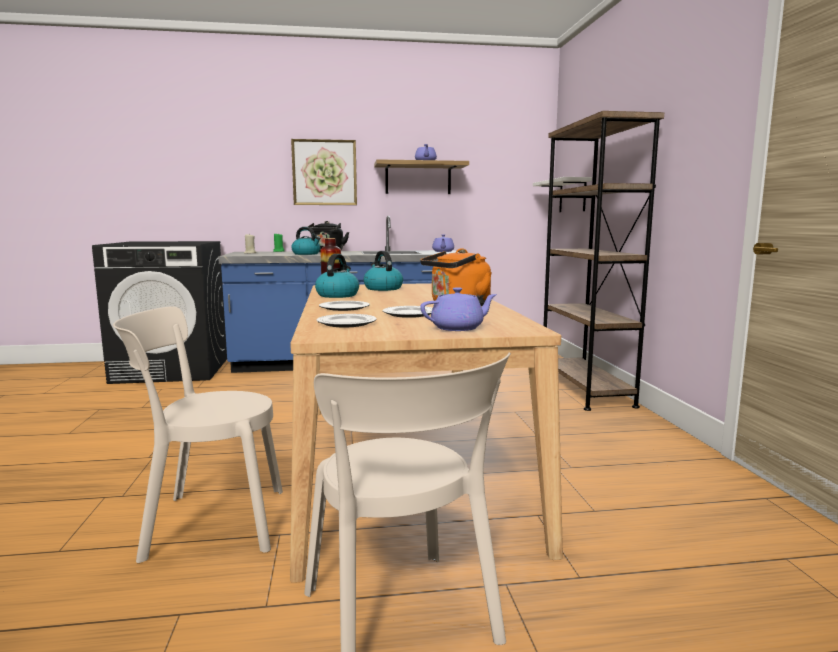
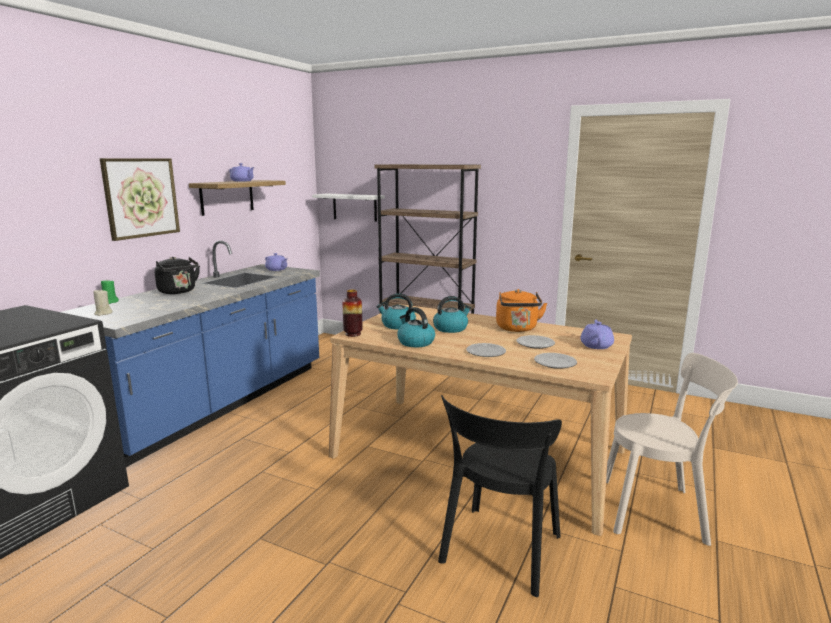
camera: 55 degrees left, 5 degrees up
beige chair [113,306,283,563] -> black chair [438,395,562,597]
kettle [291,227,321,255] -> kettle moved to [433,296,471,333]

